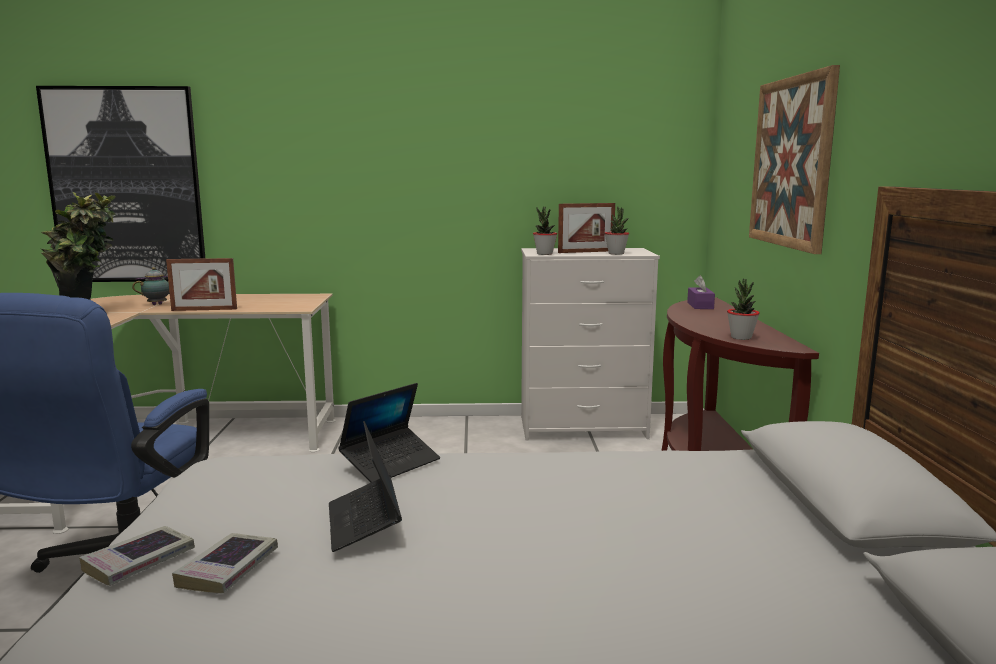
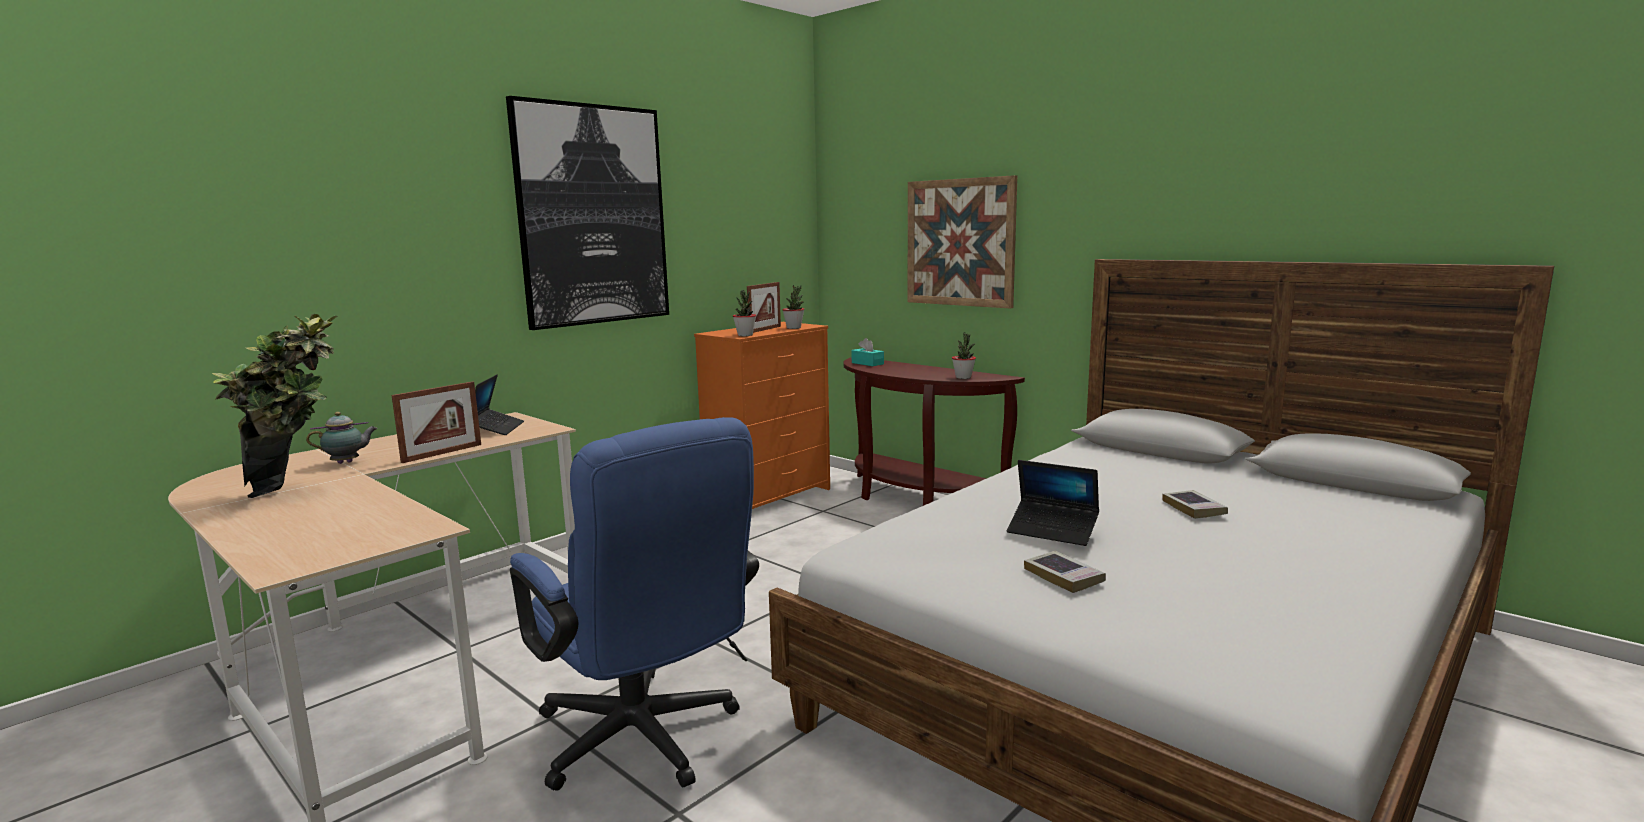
camera: 45 degrees left, 0 degrees up
picture [36,86,205,282] -> picture moved to [506,96,669,330]
book [79,526,195,586] -> book moved to [1162,490,1228,519]
teapot [132,267,170,305] -> teapot turned 60 degrees clockwise [306,412,377,464]
laptop [338,383,440,482] -> laptop moved to [475,375,524,435]
white dresser [521,248,660,441] -> orange dresser [694,322,830,509]
purple tissue box [687,275,715,309] -> turquoise tissue box [852,338,884,366]

